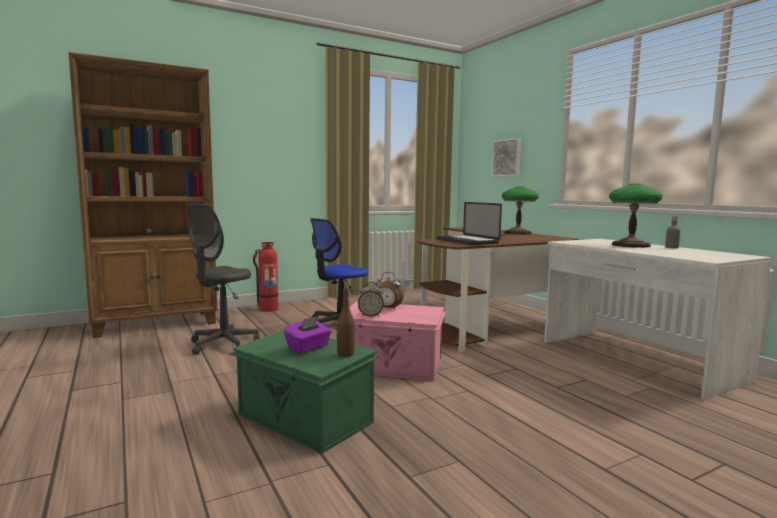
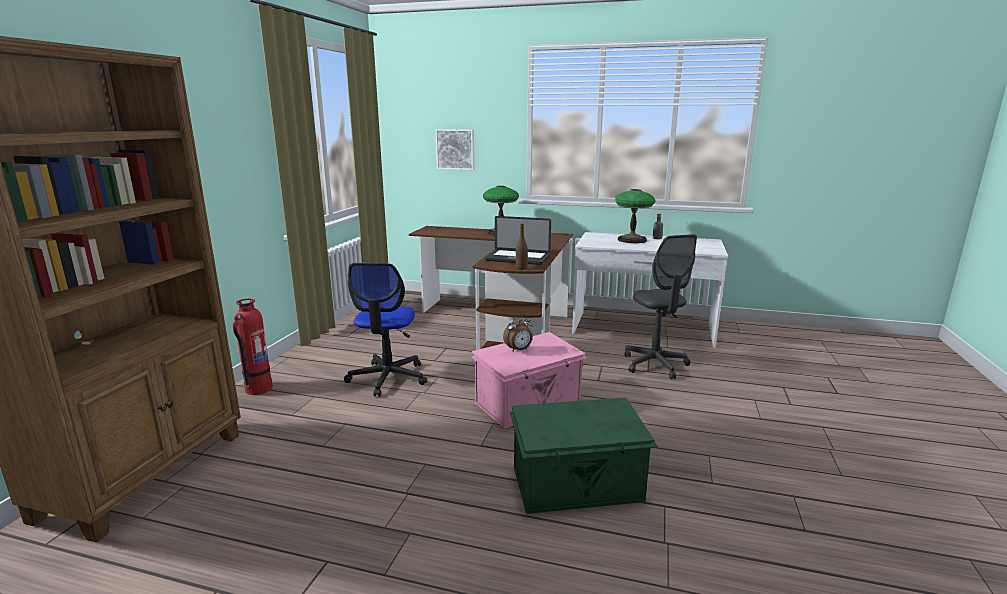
camera: 45 degrees left, 10 degrees up
grey office chair [187,203,259,355] -> grey office chair moved to [625,234,697,379]
purple tissue box [284,316,332,354] -> none
brown bottle [337,288,355,357] -> brown bottle moved to [516,224,528,270]
alarm clock [358,282,384,317] -> none

